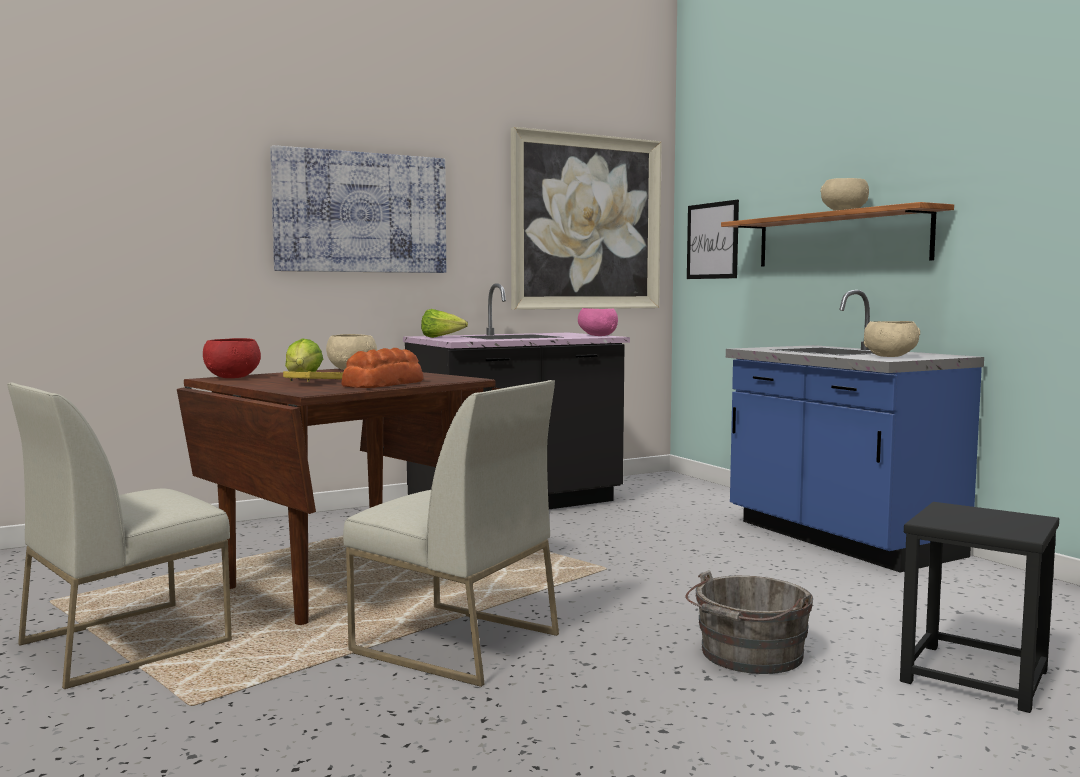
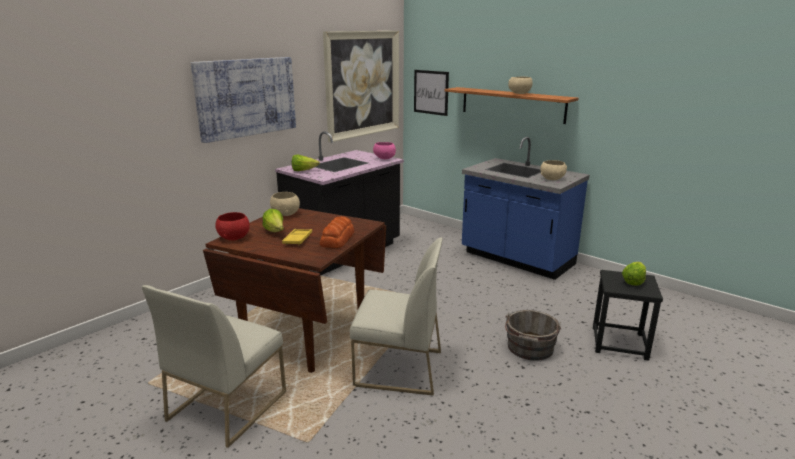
camera: 20 degrees left, 15 degrees up
none -> lettuce [622,262,646,286]

